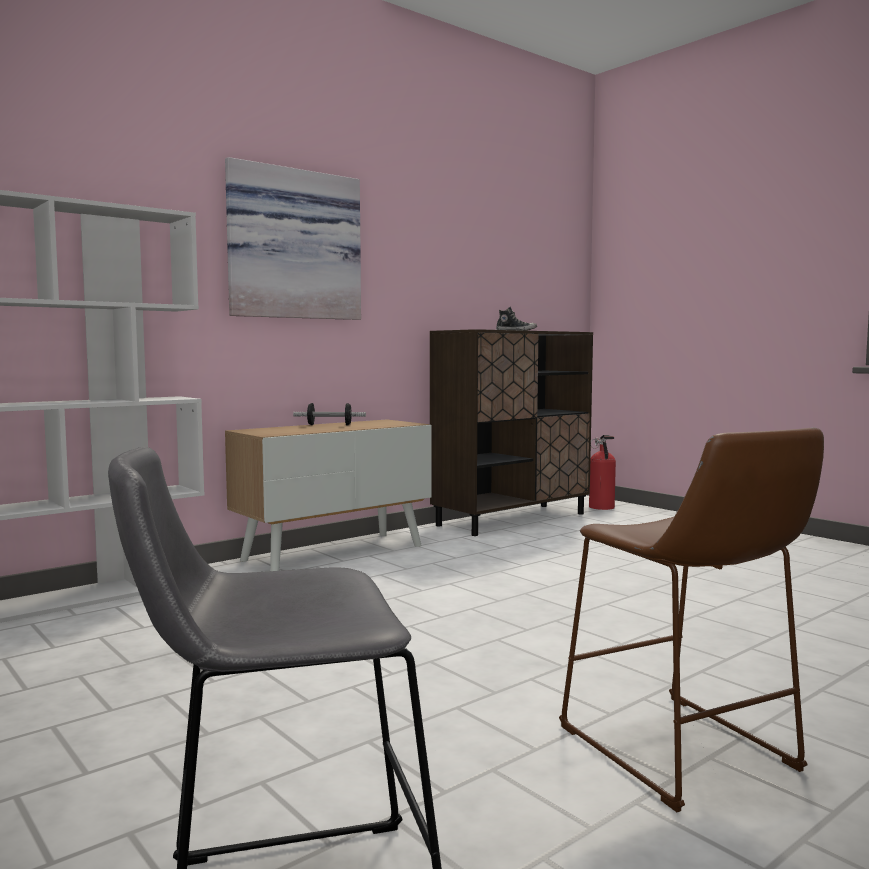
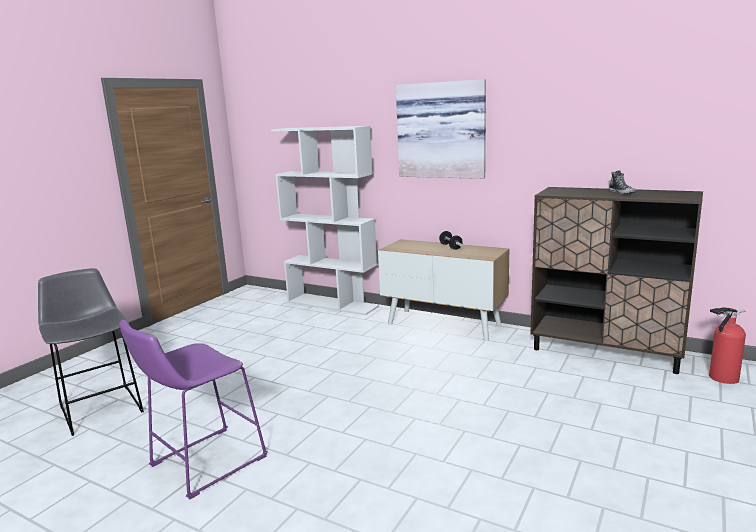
camera: 70 degrees right, 10 degrees up
brown stool [559,427,824,812] -> purple stool [119,320,268,500]

